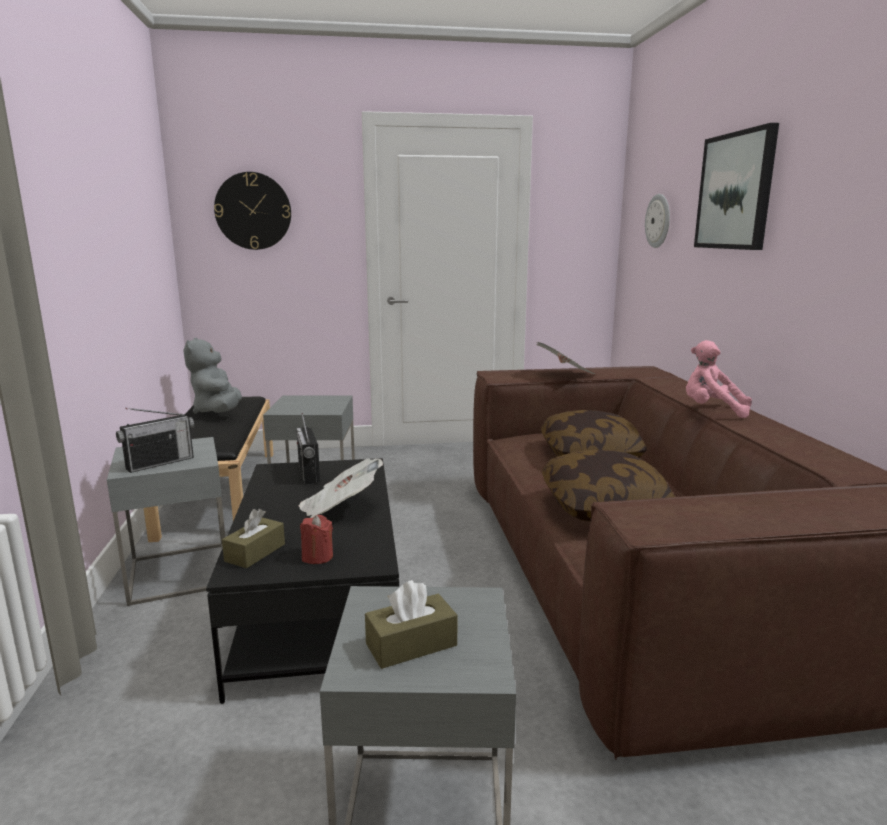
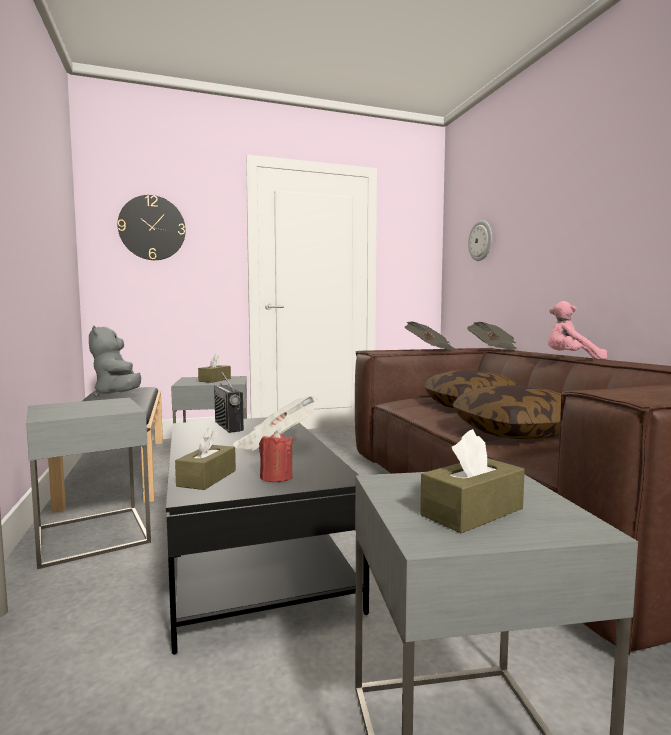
camera: 10 degrees left, 10 degrees down
radio [116,408,194,473] -> none
picture [694,123,779,250] -> none
none -> brown tissue box [198,354,231,383]
none -> newspaper [467,322,517,350]

